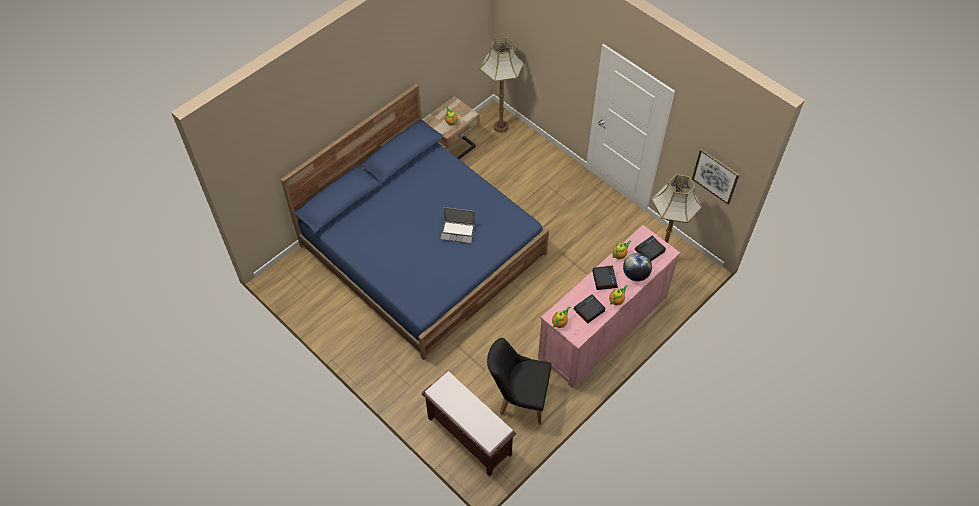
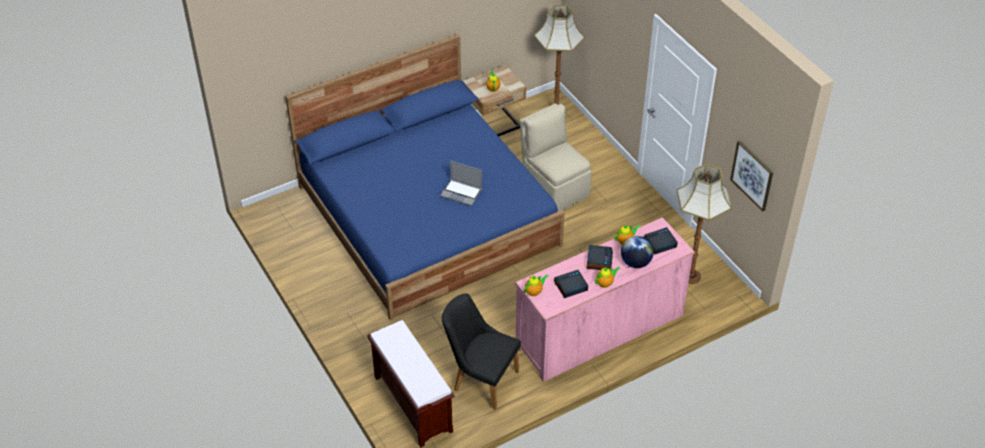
camera: 15 degrees right, 10 degrees down
none -> beige chair [520,104,591,211]

